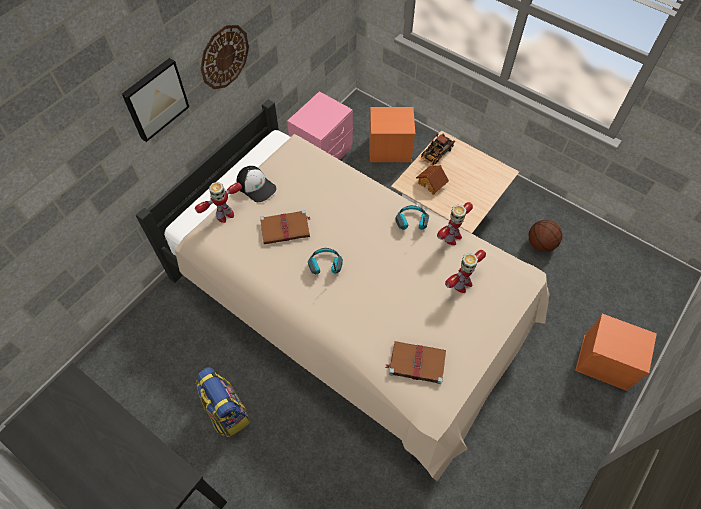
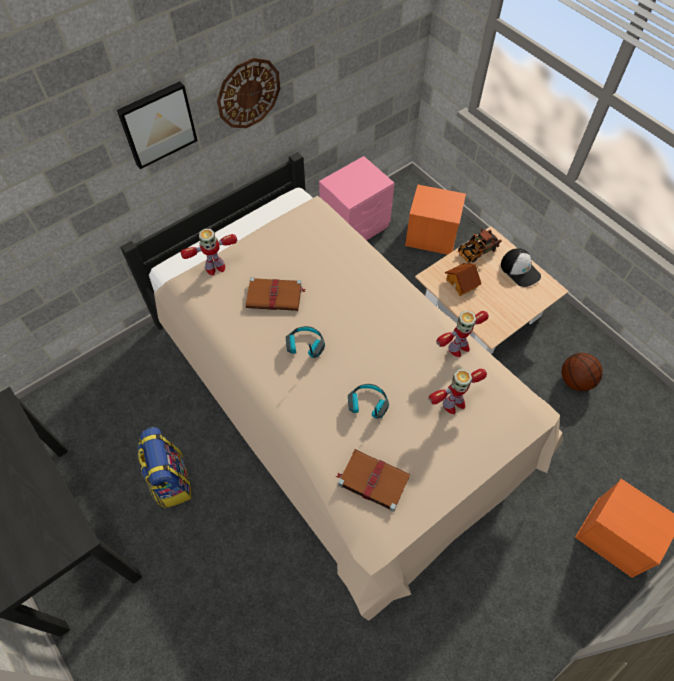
camera: 15 degrees right, 0 degrees up
cap [237,166,277,202] -> cap moved to [501,248,541,287]
headphones [395,205,429,230] -> headphones moved to [348,384,389,419]

